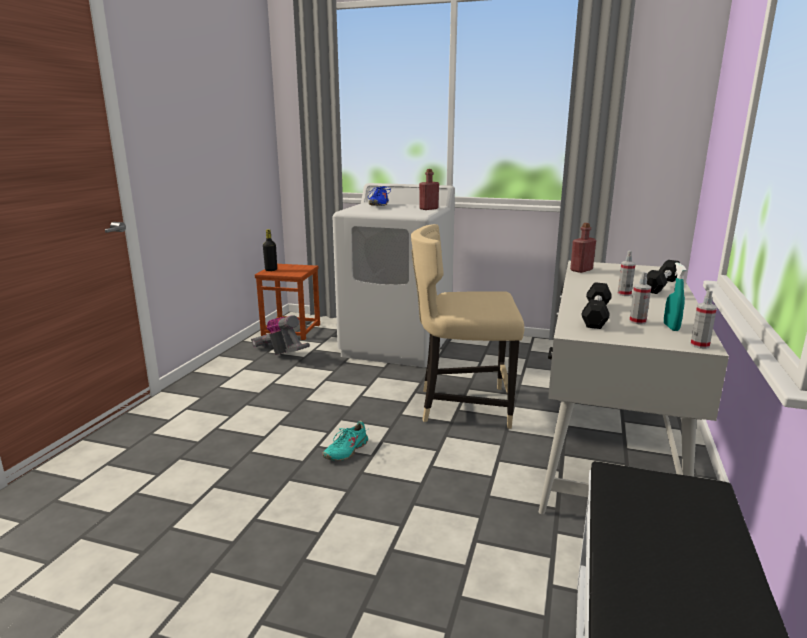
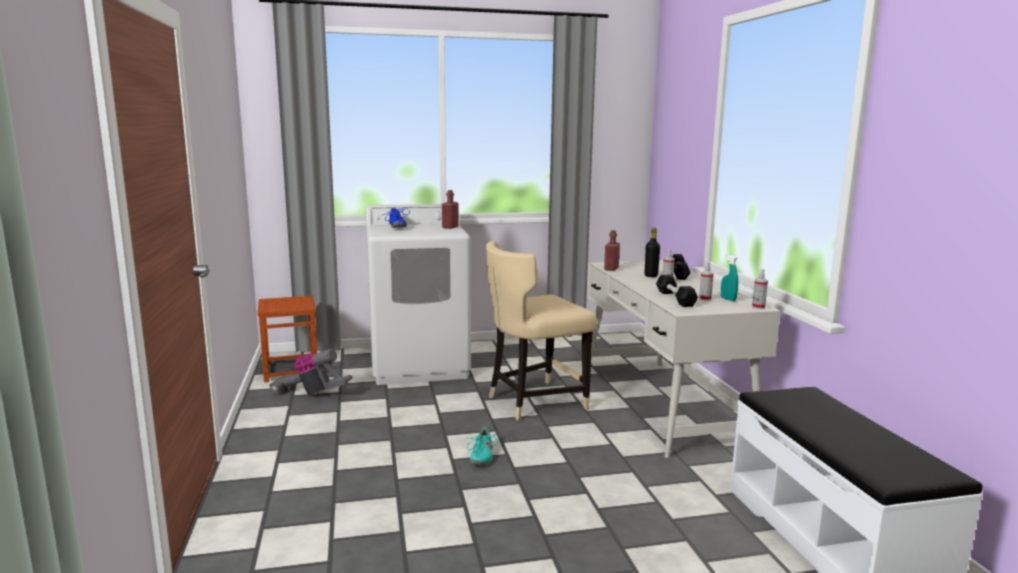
camera: 30 degrees left, 5 degrees down
black bottle [263,229,277,271] -> black bottle moved to [644,227,660,277]

